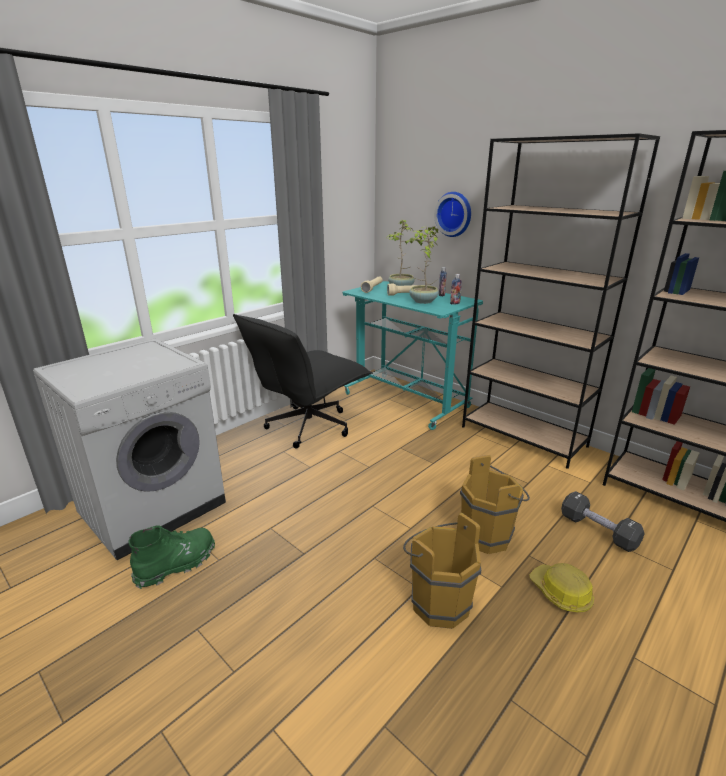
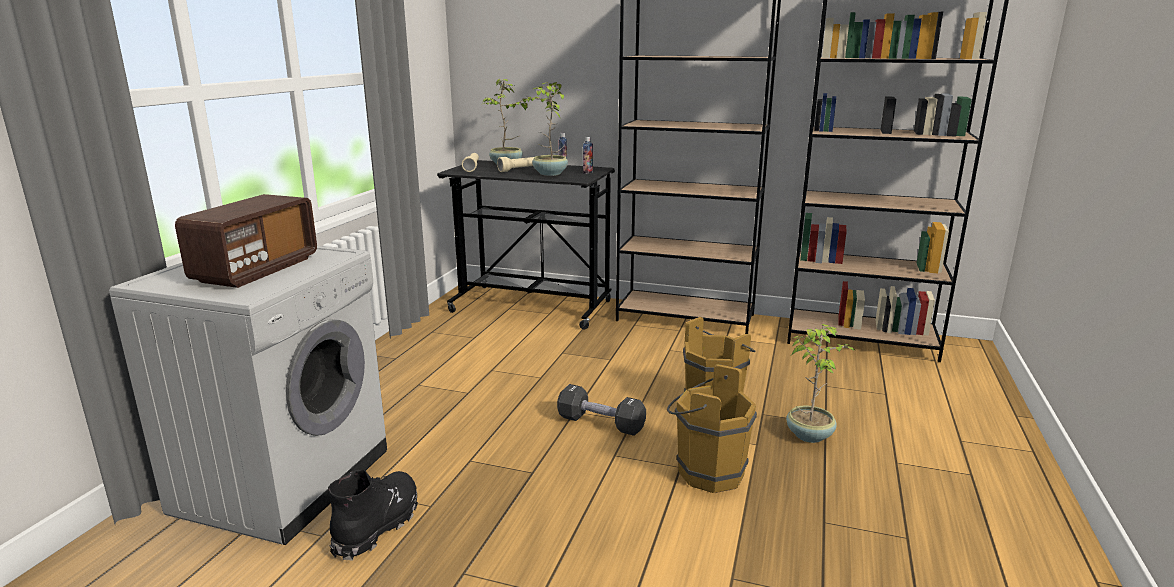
camera: 25 degrees left, 5 degrees down
green boot [128,525,215,589] -> black boot [328,470,418,560]
black office chair [233,314,373,448] -> none
turquoise desk [342,281,483,430] -> black desk [437,160,615,329]
wall clock [434,192,471,237] -> none
hard hat [529,563,594,613] -> potted plant [786,324,855,443]
black dumbbell [561,491,645,552] -> black dumbbell moved to [557,384,646,436]
none -> radio [175,194,317,288]

